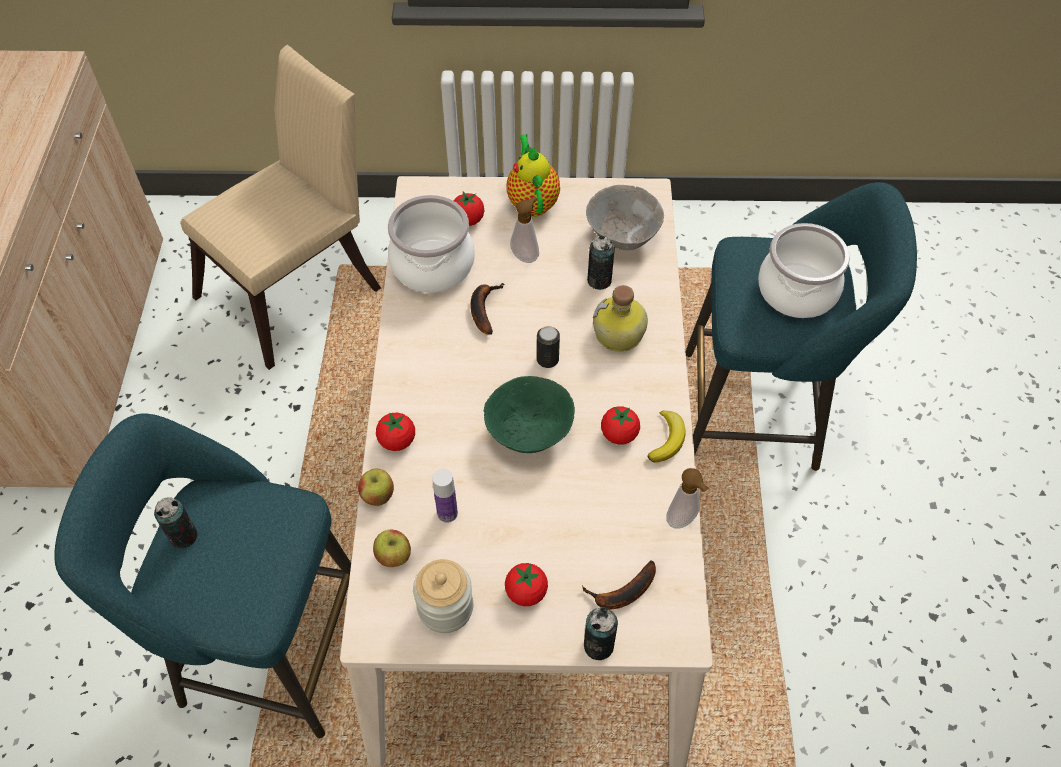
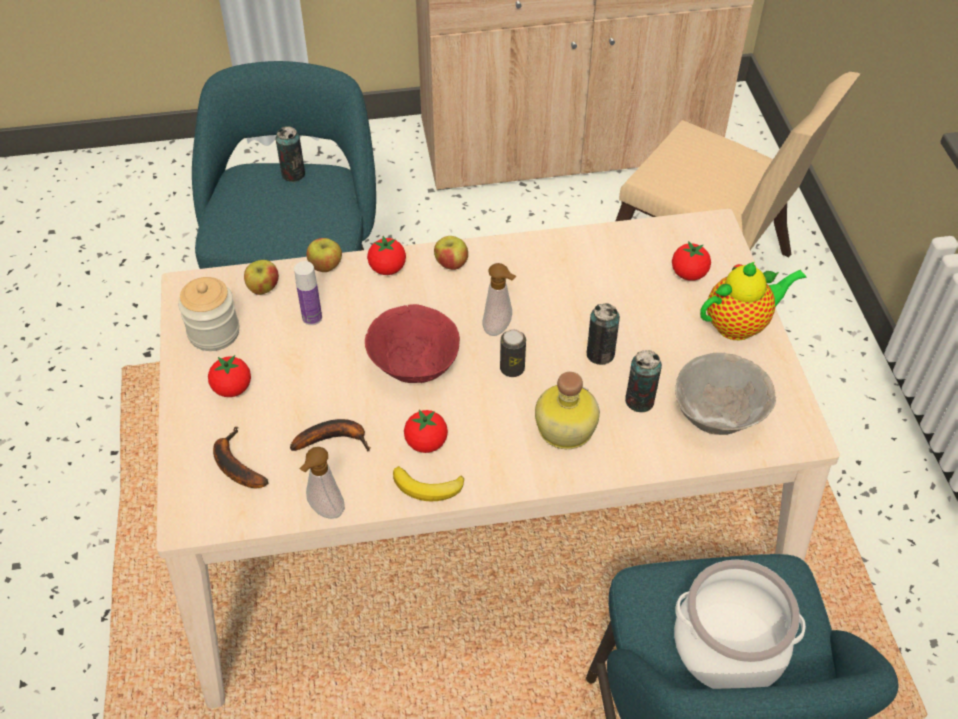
camera: 80 degrees right, 5 degrees down
cooking pot [388,195,475,293] -> none
banana [470,283,505,335] -> banana moved to [290,419,370,451]
green bowl [484,376,575,453] -> red bowl [365,304,460,383]
soap dispenser [510,196,539,263] -> soap dispenser moved to [483,263,516,336]
can [584,608,618,660] -> can moved to [586,303,620,365]
none -> apple [434,236,468,270]

